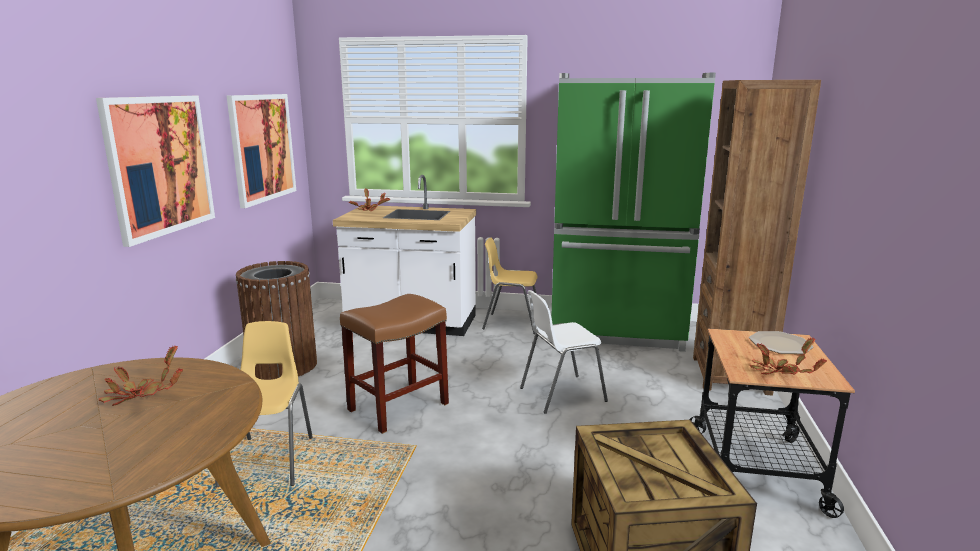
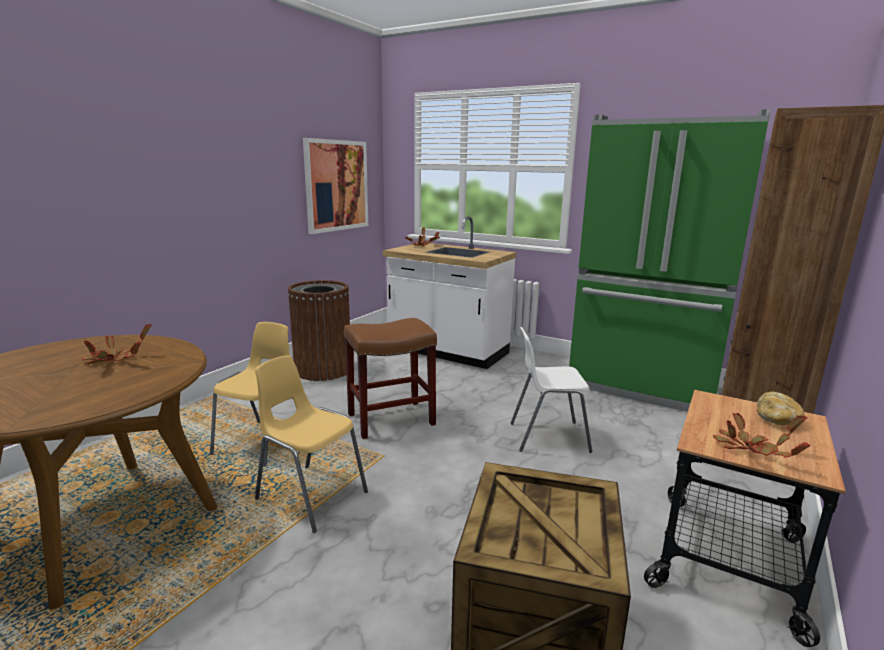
camera: 20 degrees right, 0 degrees up
picture [96,96,215,247] -> none
yellow chair [482,238,538,334] -> yellow chair moved to [255,355,368,533]
plate [749,331,813,354] -> bread [757,392,804,425]

